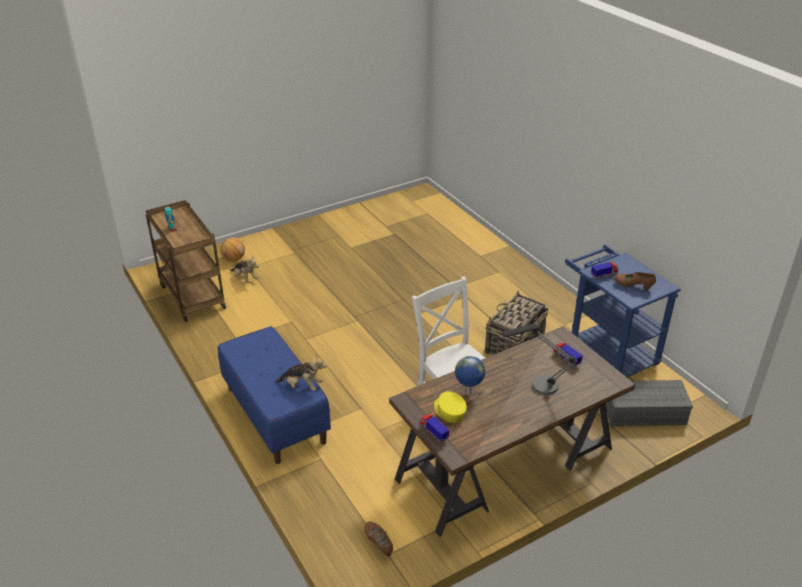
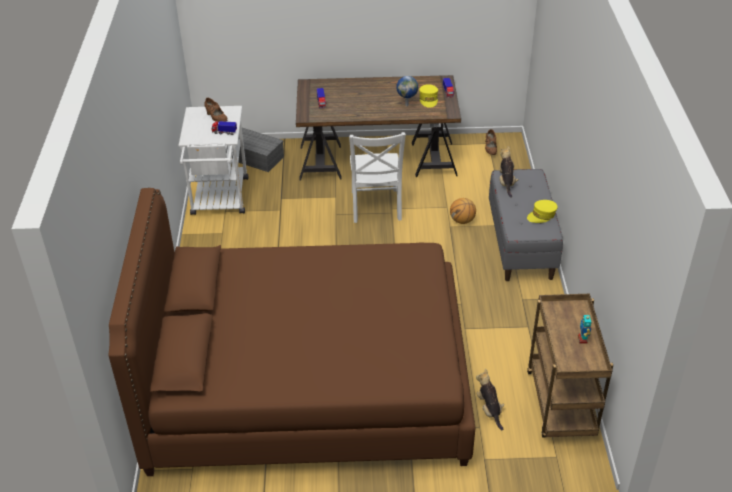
camera: 150 degrees left, 5 degrees up
blue bench [218,326,331,464] -> grey bench [489,169,563,281]
basketball [220,237,245,262] -> basketball moved to [450,198,476,224]
plush toy [275,352,327,391] -> plush toy turned 45 degrees clockwise [499,146,519,198]
basket [485,291,549,355] -> none
table lamp [502,324,578,395] -> none
blue cart [565,245,681,377] -> white cart [178,106,248,215]
none -> brown bed [109,188,475,476]
none -> yellow cap [527,200,558,223]

